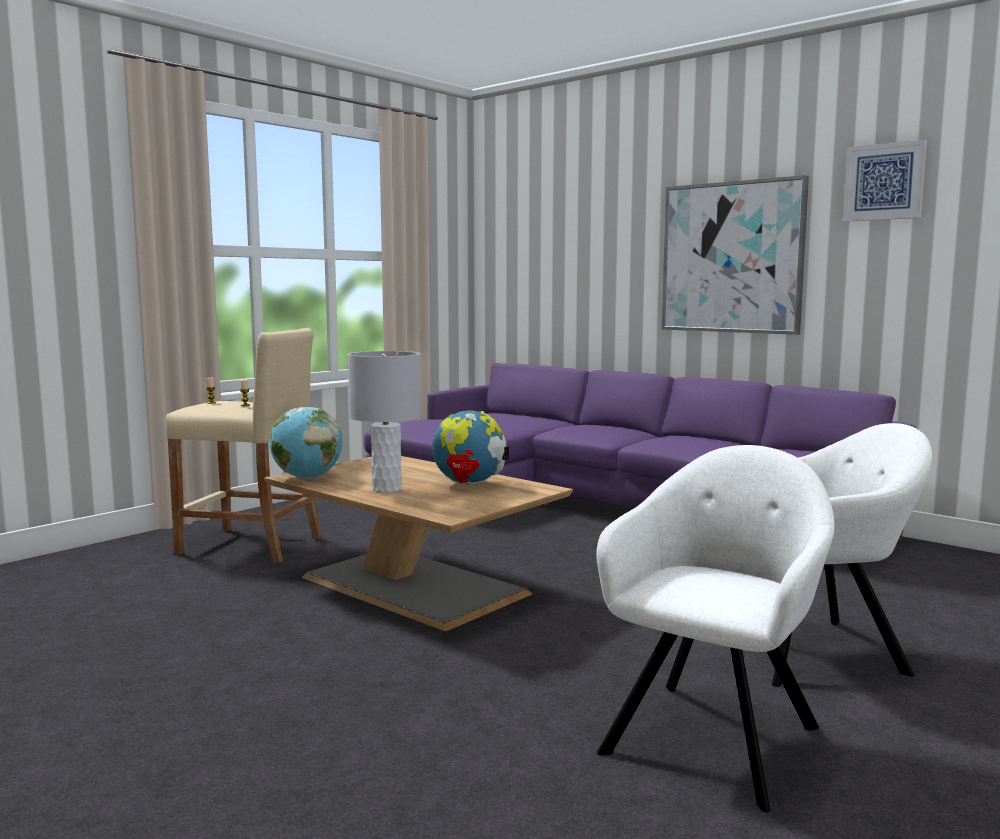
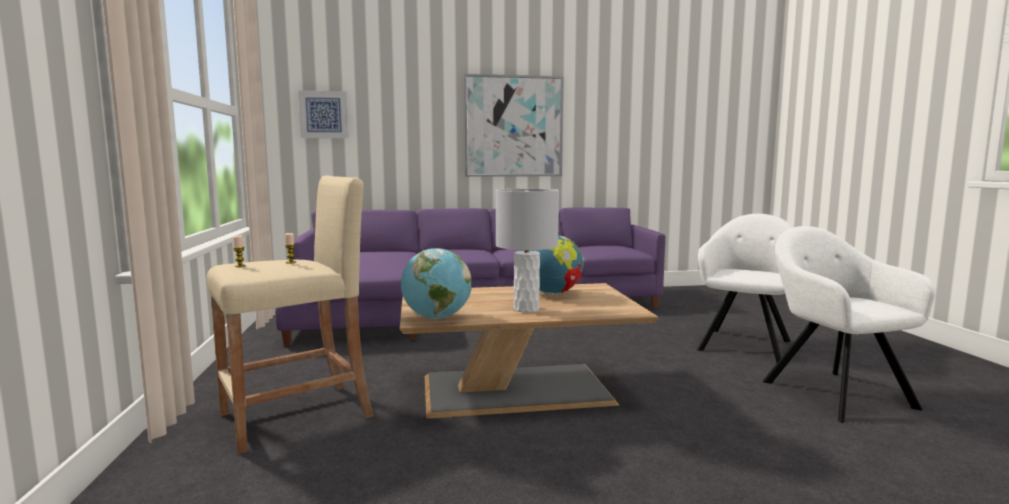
camera: 50 degrees left, 0 degrees up
picture [843,139,927,222] -> picture moved to [298,91,348,138]

